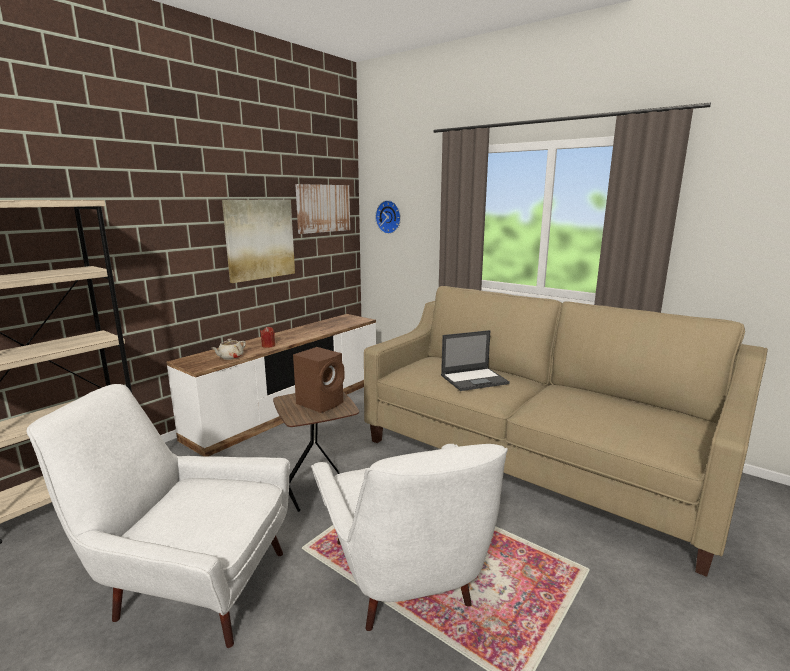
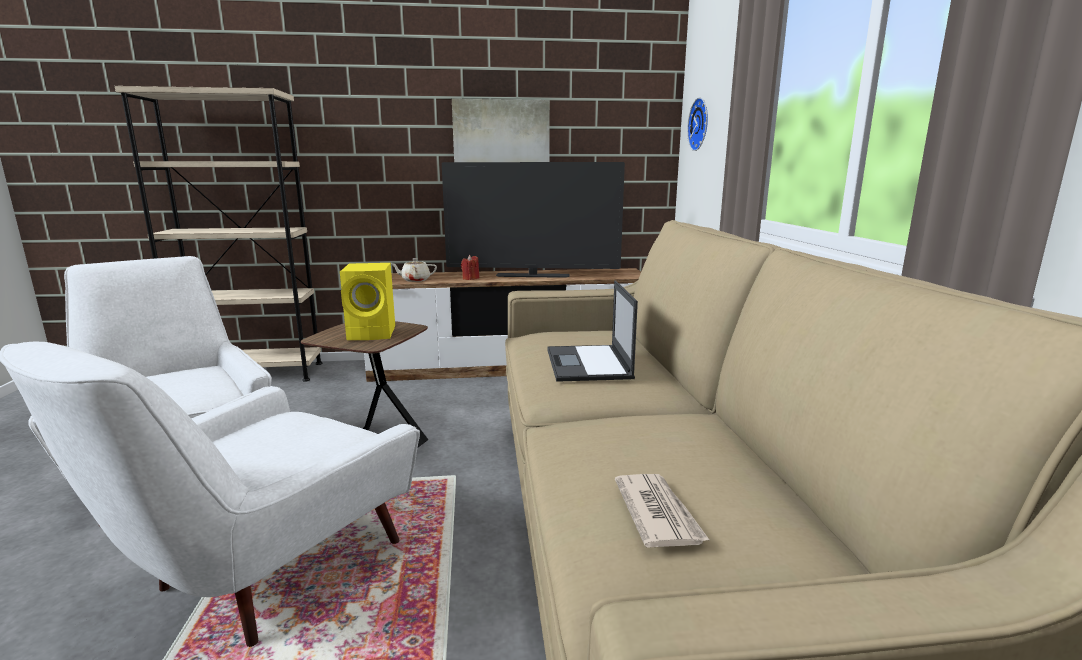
camera: 45 degrees right, 0 degrees up
brown speaker [293,347,345,413] -> yellow speaker [340,263,395,340]
picture [295,184,350,234] -> none
laptop [441,330,510,391] -> laptop turned 60 degrees clockwise [547,280,638,382]
none -> television [442,162,625,278]
none -> newspaper [615,474,709,548]

